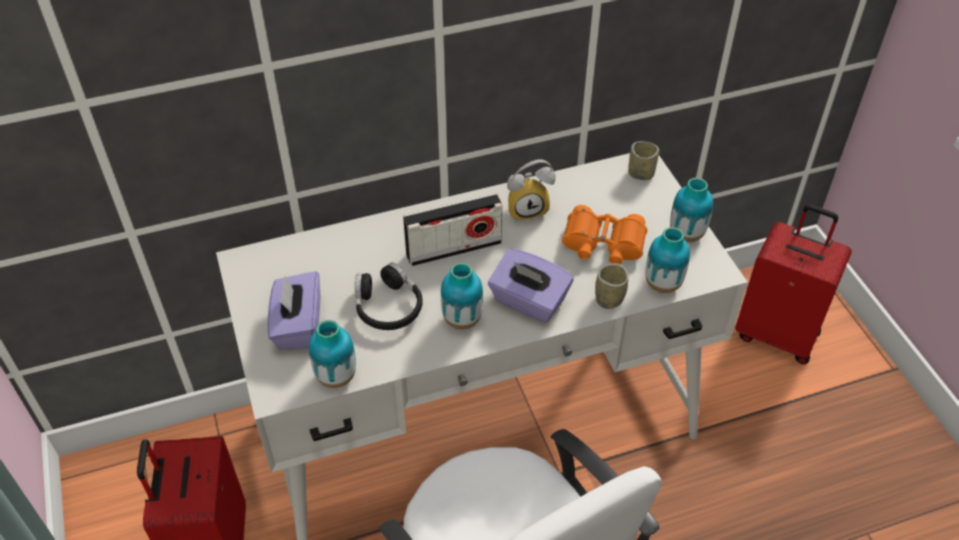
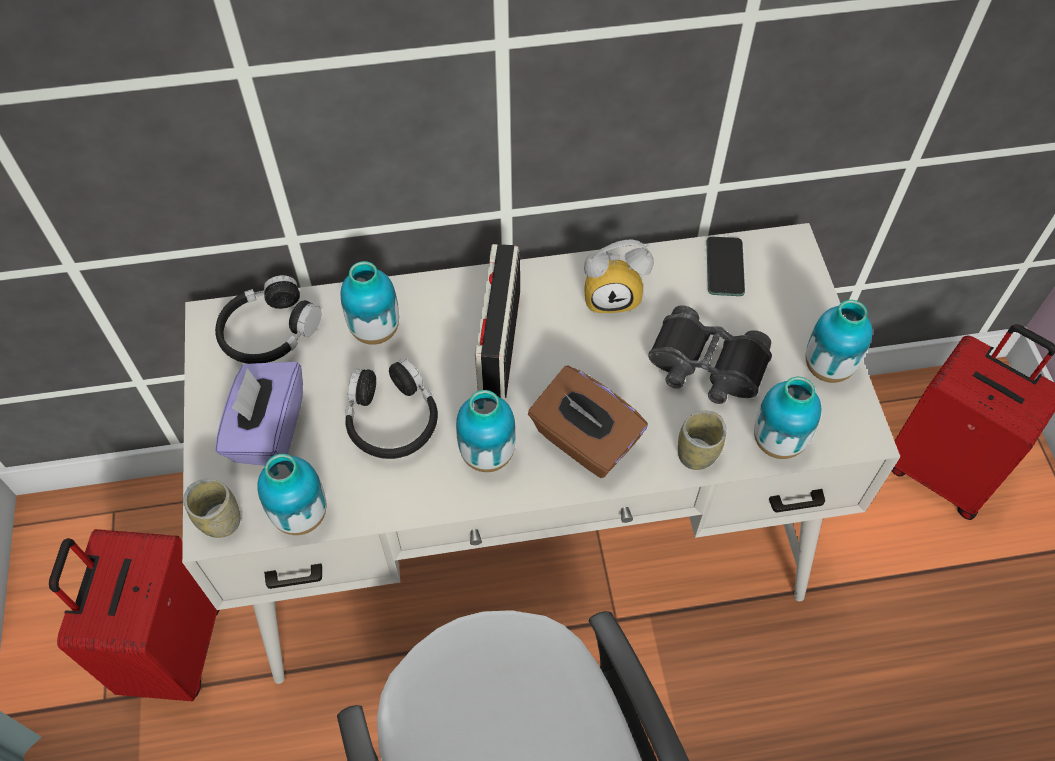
camera: 10 degrees right, 10 degrees up
radio [403,193,503,266] -> radio turned 105 degrees clockwise [475,244,520,399]
purple tissue box [488,249,574,323] -> brown tissue box [528,366,648,478]
orange binoculars [562,205,647,264] -> black binoculars [648,305,772,404]
cup [628,141,659,180] -> cup moved to [184,479,240,538]
none -> black headphones [215,275,322,364]
none -> vase [341,261,399,345]
none -> phone [707,237,745,296]

